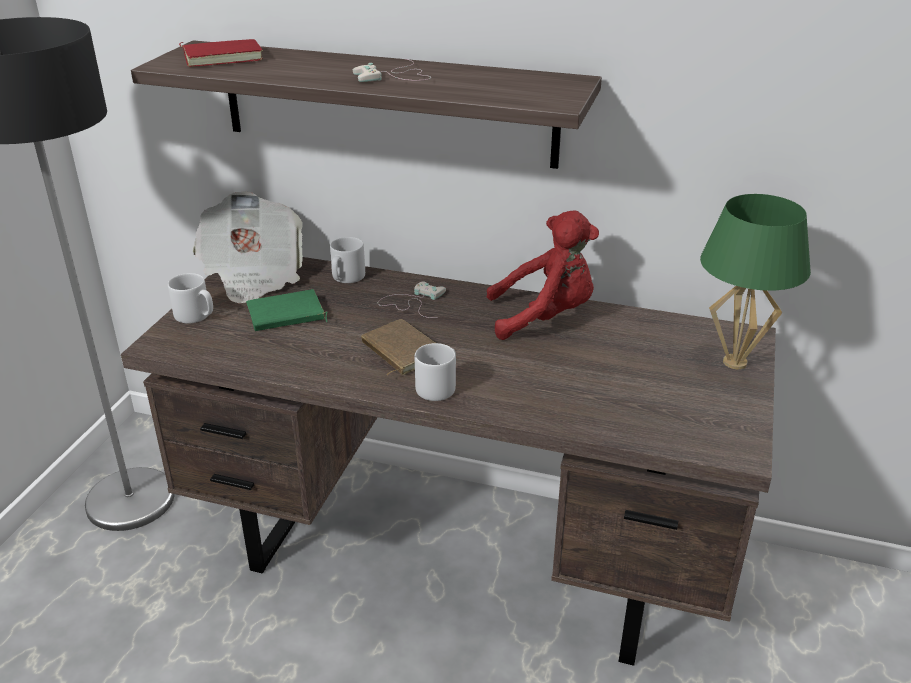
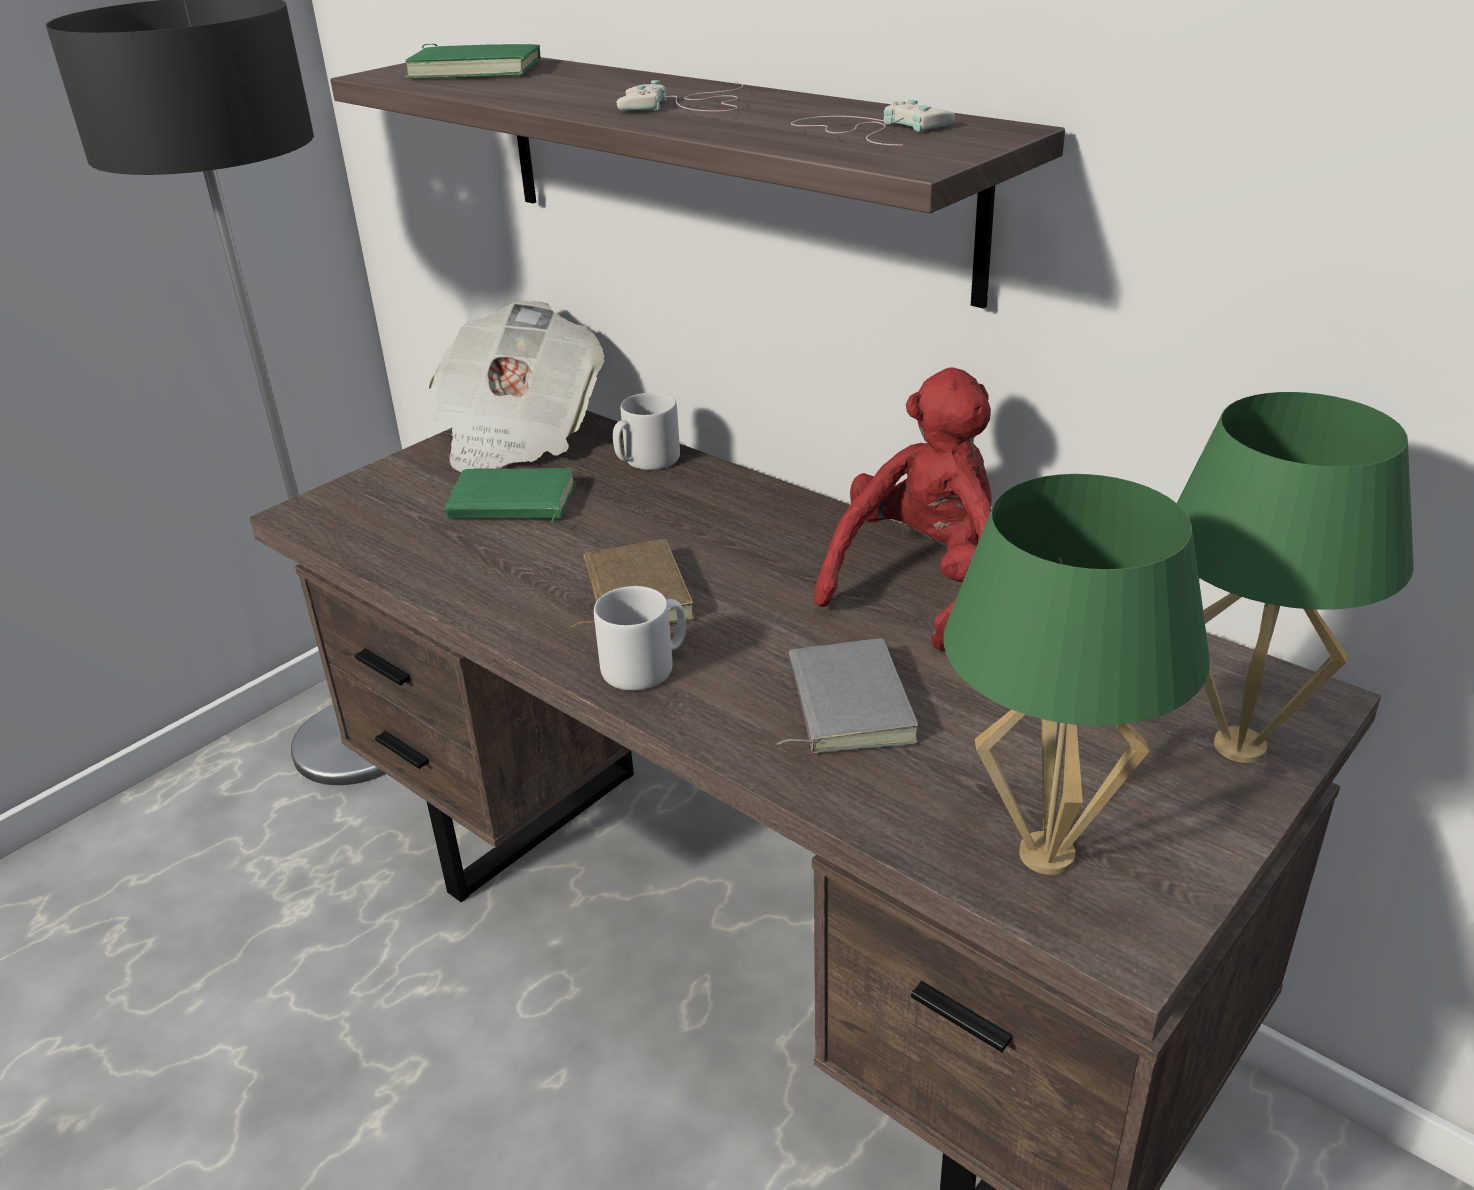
camera: 25 degrees right, 0 degrees up
grey mug [168,273,213,323] -> none
red book [179,39,263,67] -> green book [405,44,541,78]
white game controller [378,282,446,318] -> white game controller moved to [791,100,955,146]
red plush toy [487,211,599,340] -> red plush toy turned 75 degrees counterclockwise [814,367,992,651]
none -> grey book [777,639,918,753]
none -> green table lamp [944,474,1210,875]

